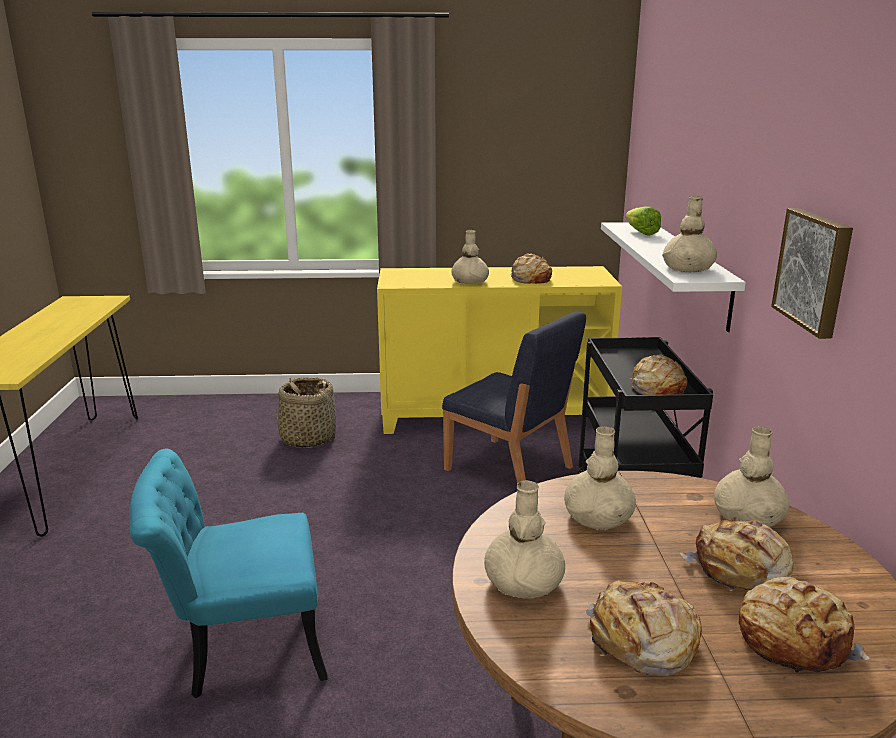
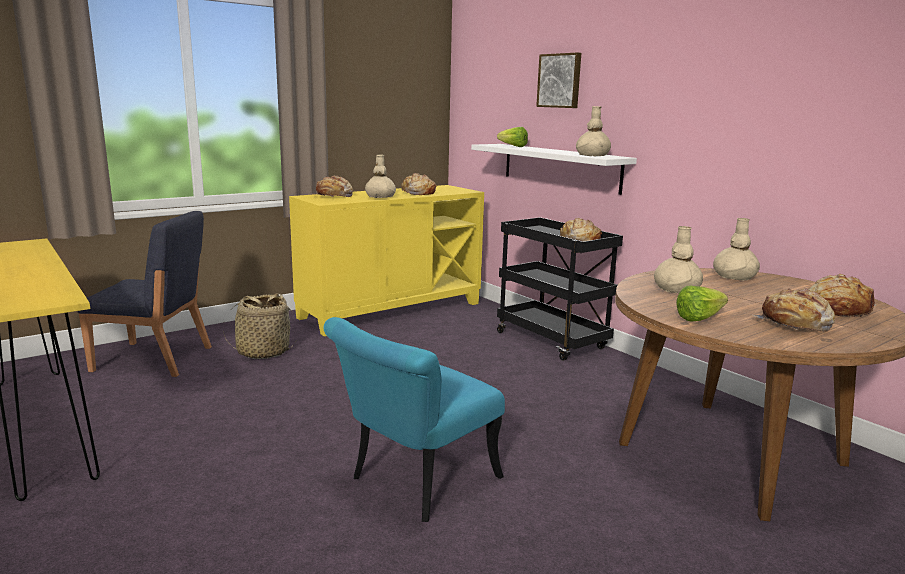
camera: 35 degrees left, 5 degrees down
blue chair [442,311,586,484] -> blue chair moved to [78,211,212,377]
beige vase [484,480,565,599] -> lettuce [676,285,728,322]
bread [679,517,794,591] -> bread moved to [313,176,353,197]
picture [771,208,853,339] -> picture moved to [536,52,581,108]

